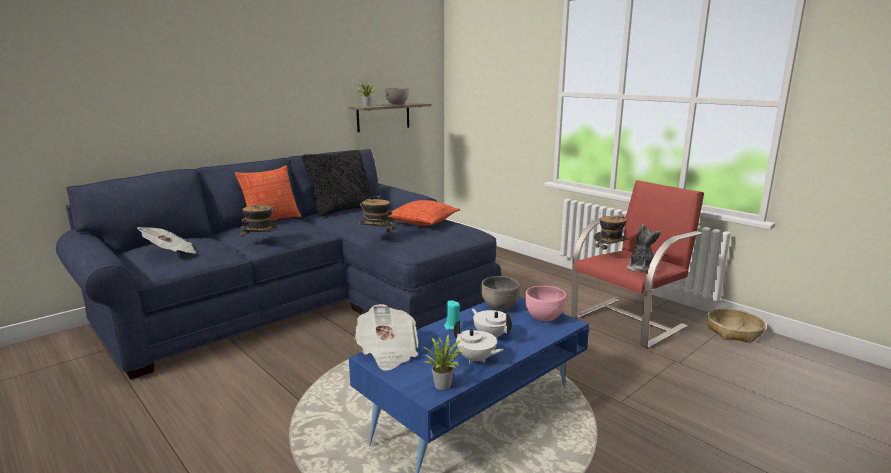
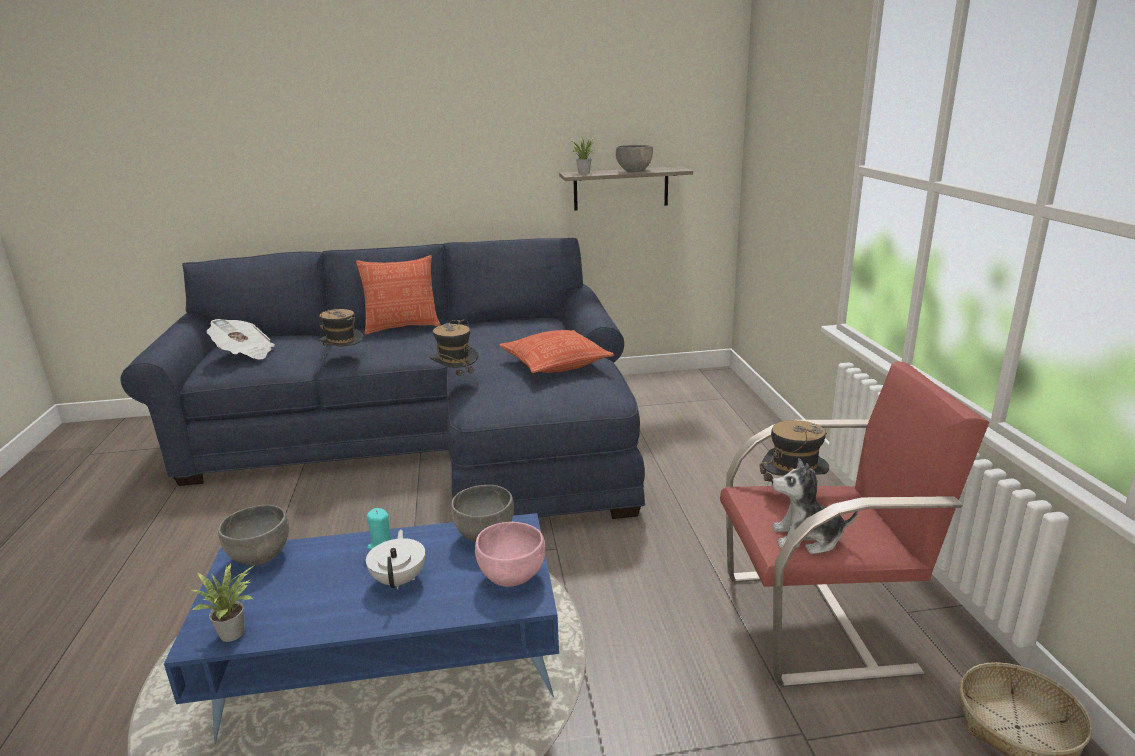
camera: 35 degrees right, 5 degrees up
black pillow [301,150,374,217] -> none
newspaper [355,304,418,371] -> grey bowl [218,505,289,566]
white teapot [454,321,504,363] -> none
plush toy [627,224,661,272] -> plush toy turned 135 degrees counterclockwise [772,458,858,554]

